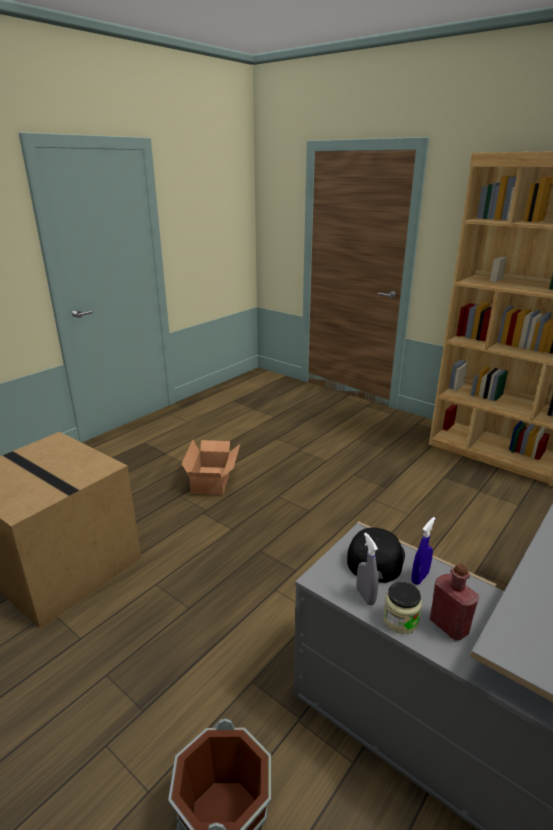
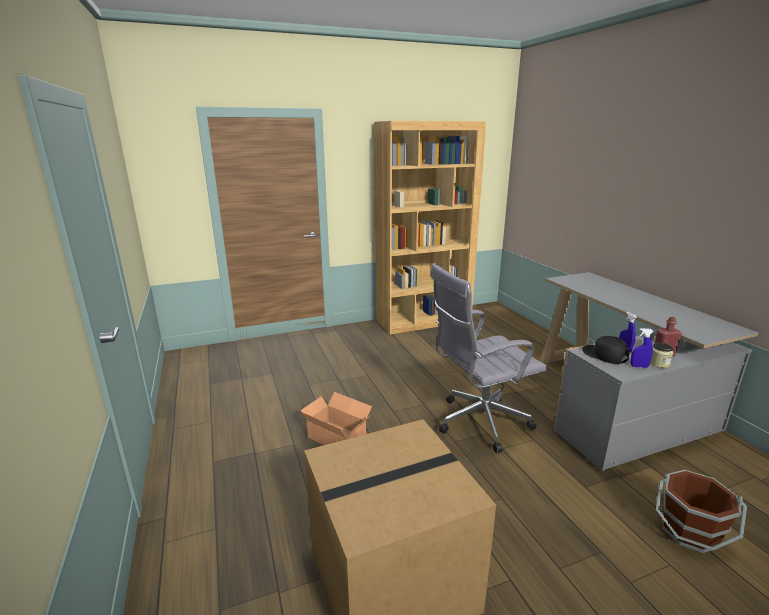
camera: 60 degrees left, 5 degrees down
grey spray bottle [356,533,378,606] -> blue spray bottle [630,328,654,368]
none -> grey office chair [430,263,547,453]

